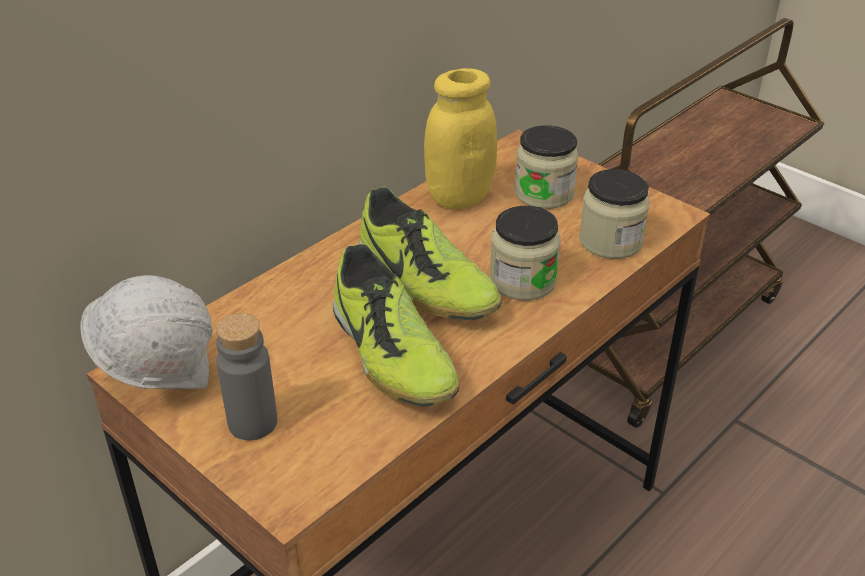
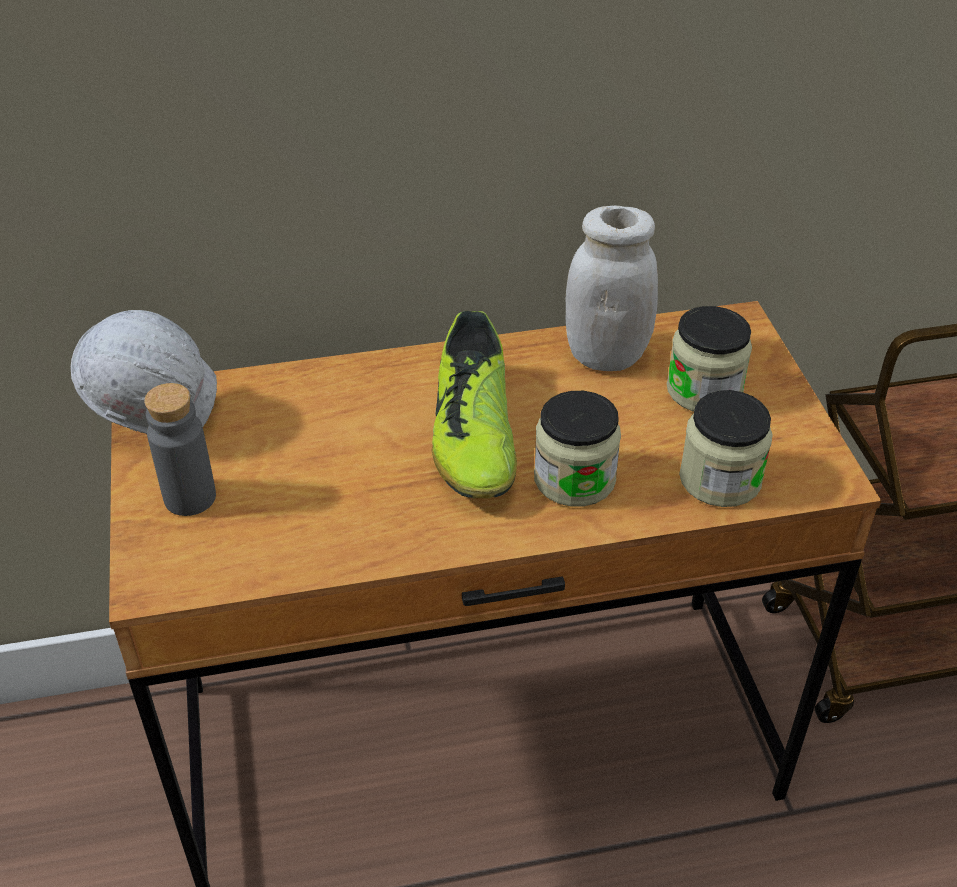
camera: 35 degrees right, 5 degrees up
shoe [333,243,460,407] -> none
yellow jar [424,68,497,209] -> white jar [566,205,658,371]

